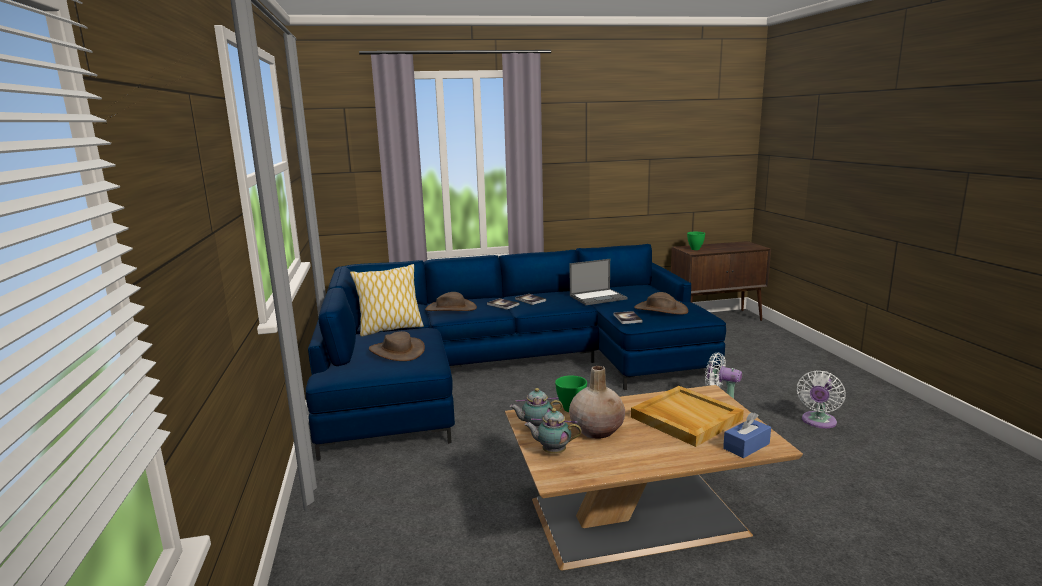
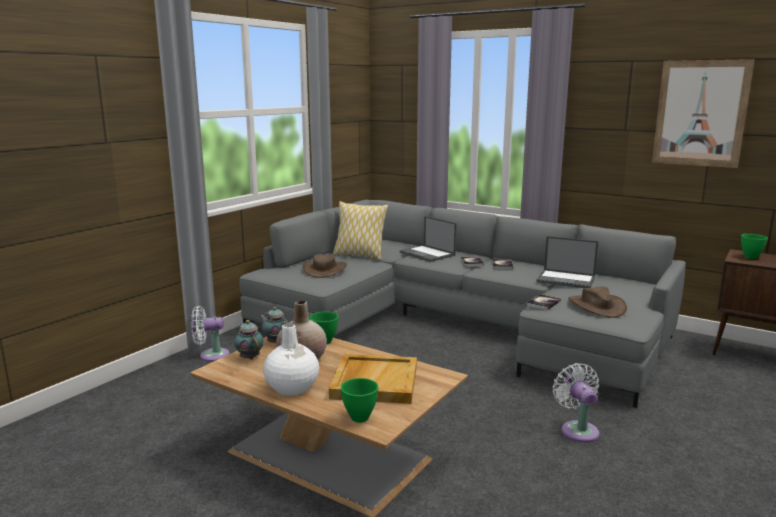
camera: 45 degrees right, 0 degrees up
blue sofa [306,244,726,461] -> grey sofa [239,200,686,408]
brown hat [425,292,477,311] -> laptop [400,216,456,262]
blue tissue box [723,413,771,458] -> green bowl [341,378,378,423]
white fan [797,370,846,428] -> white fan moved to [191,306,230,362]
none -> white vase [263,323,319,396]
none -> picture [652,59,755,168]

